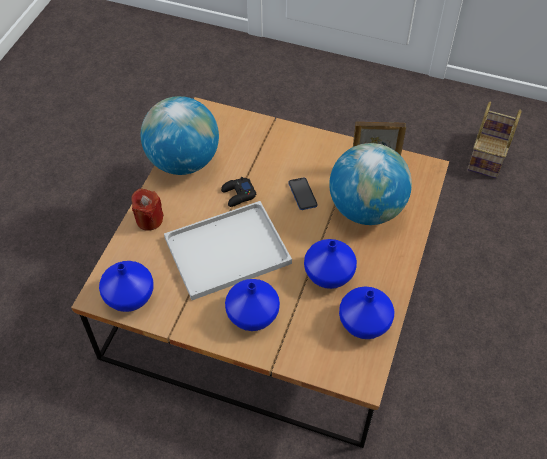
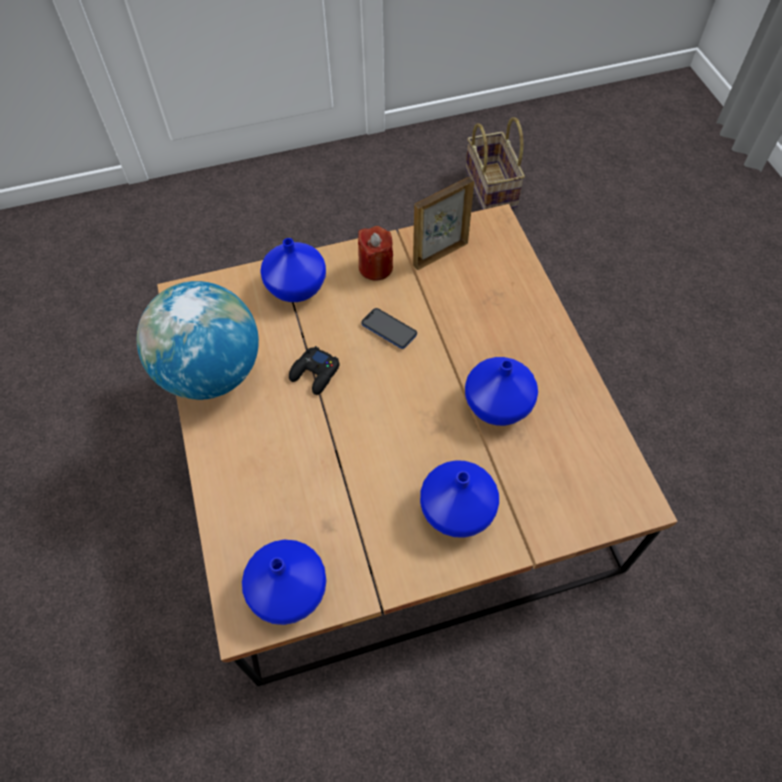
camera: 35 degrees left, 5 degrees up
red candle [132,188,164,231] -> red candle moved to [358,226,393,281]
white tray [164,201,292,300] -> none
globe [329,143,412,225] -> none
blue vase [339,286,394,339] -> blue vase moved to [260,238,326,302]

